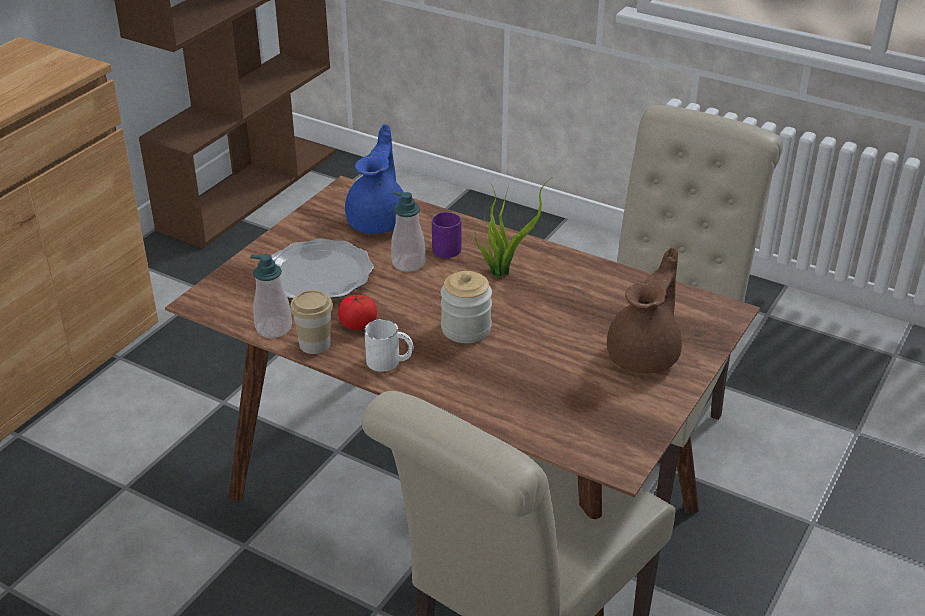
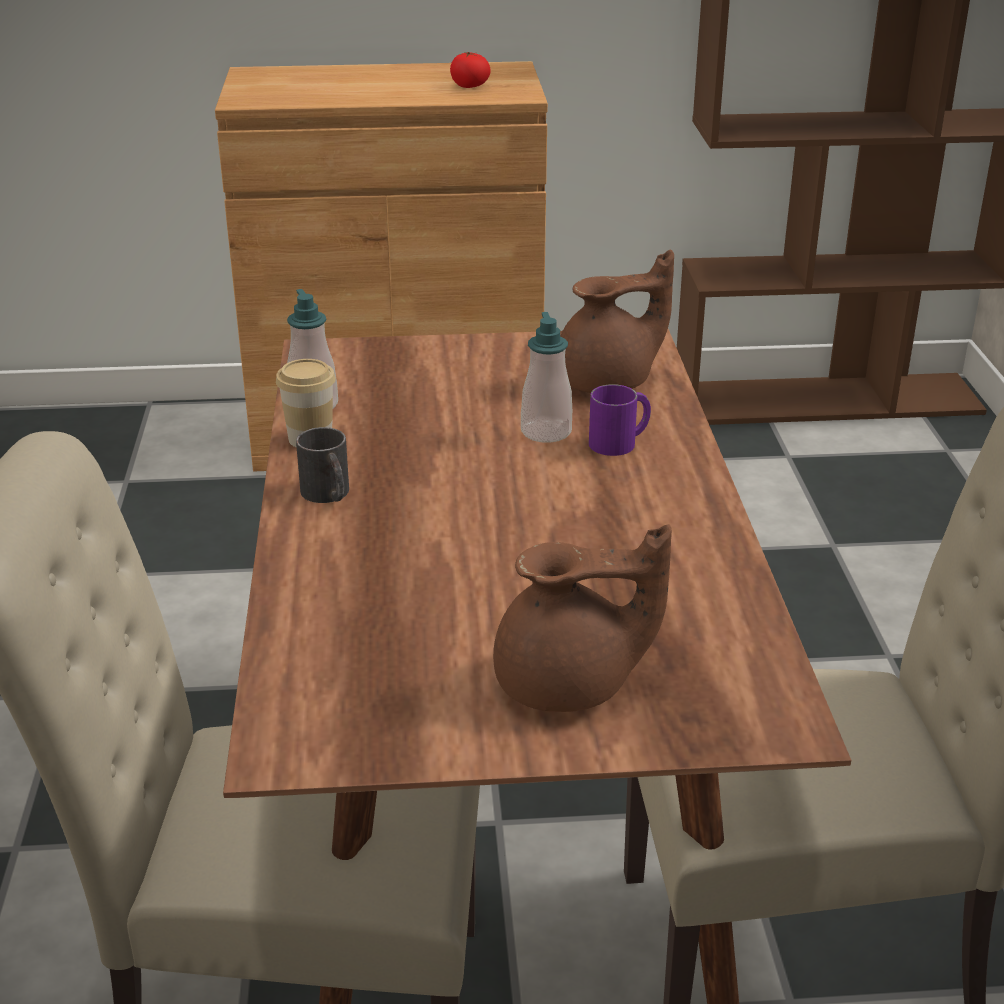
camera: 55 degrees right, 5 degrees down
plate [271,238,374,299] -> none
tomato [338,295,377,330] -> tomato moved to [450,52,491,88]
blue teapot [345,124,404,234] -> brown teapot [560,250,674,393]
white mug [364,319,414,372] -> black mug [296,427,349,503]
jar [441,271,492,343] -> none
potted plant [474,178,551,278] -> none

